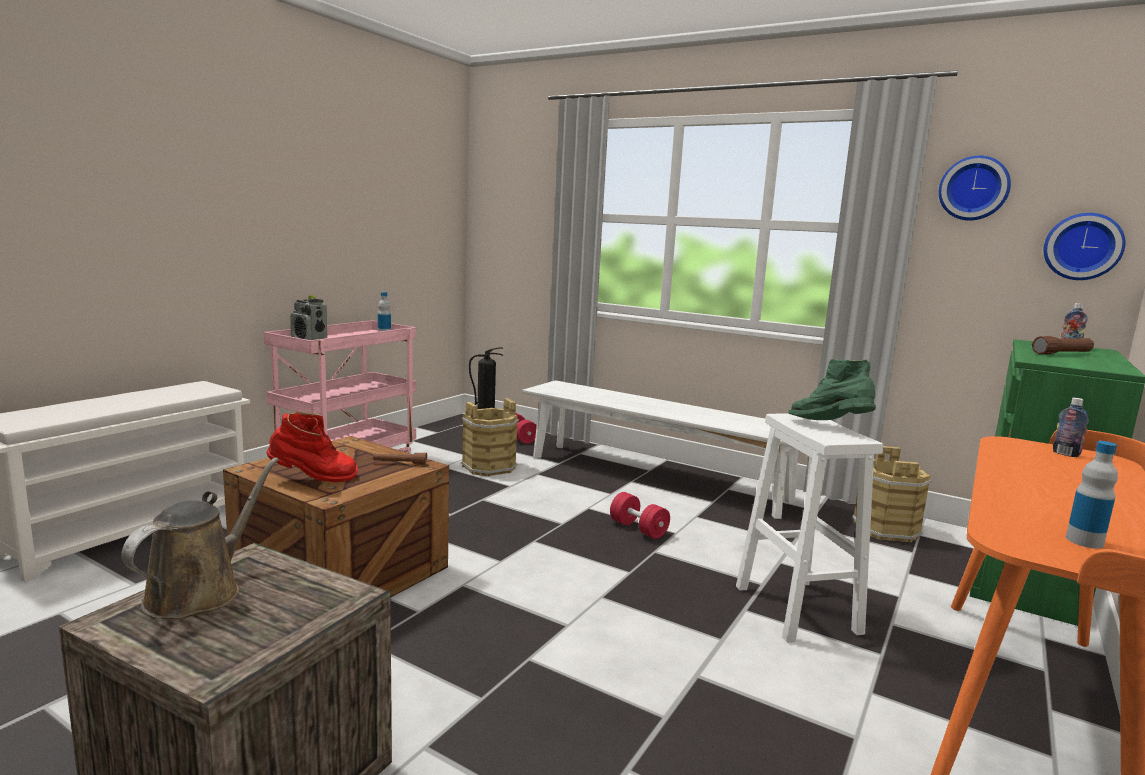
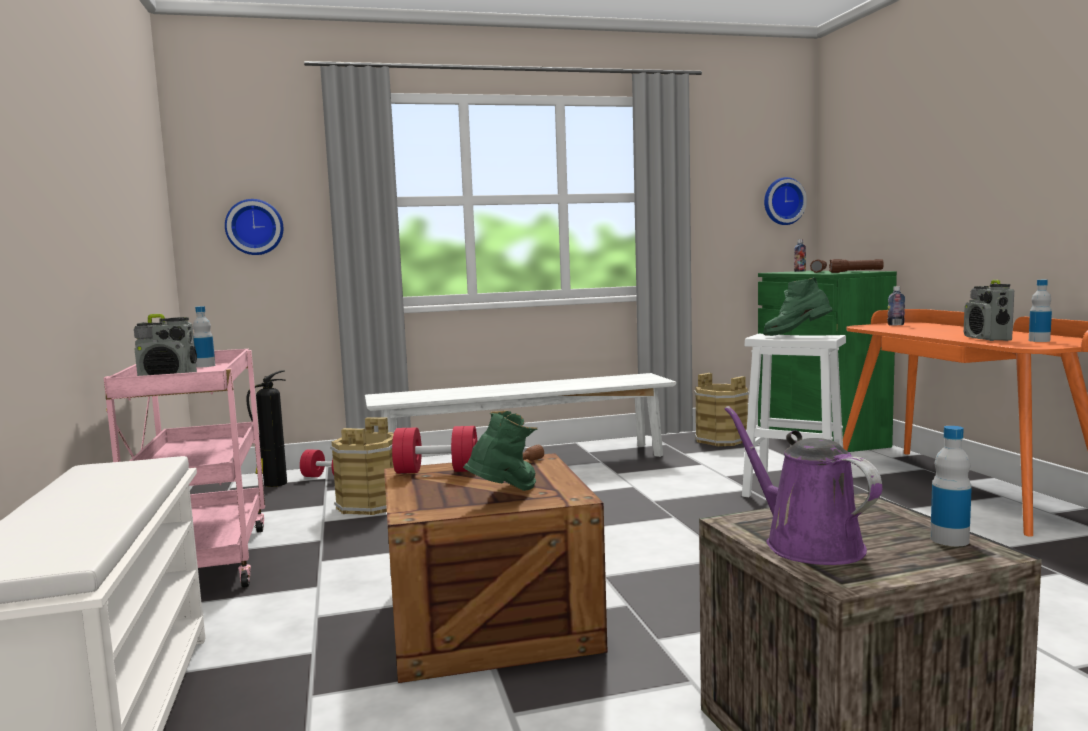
camera: 45 degrees left, 5 degrees down
brown watering can [121,457,279,619] -> purple watering can [725,406,882,565]
red boot [267,412,358,482] -> green boot [463,410,538,491]
red dumbbell [610,492,670,539] -> red dumbbell moved to [392,426,477,473]
wall clock [939,156,1011,221] -> wall clock moved to [225,199,283,255]
none -> brown flashlight [829,259,884,273]
none -> bottle [930,426,972,546]
none -> radio [964,280,1014,341]

